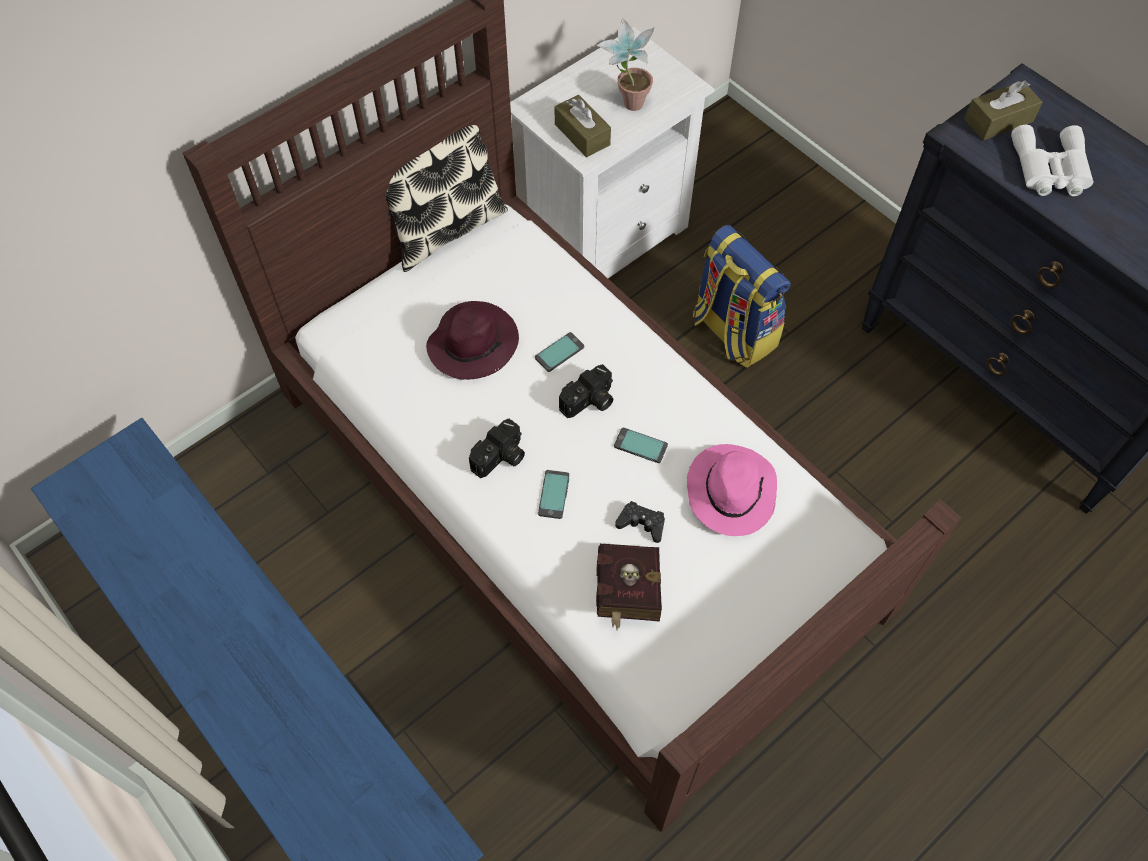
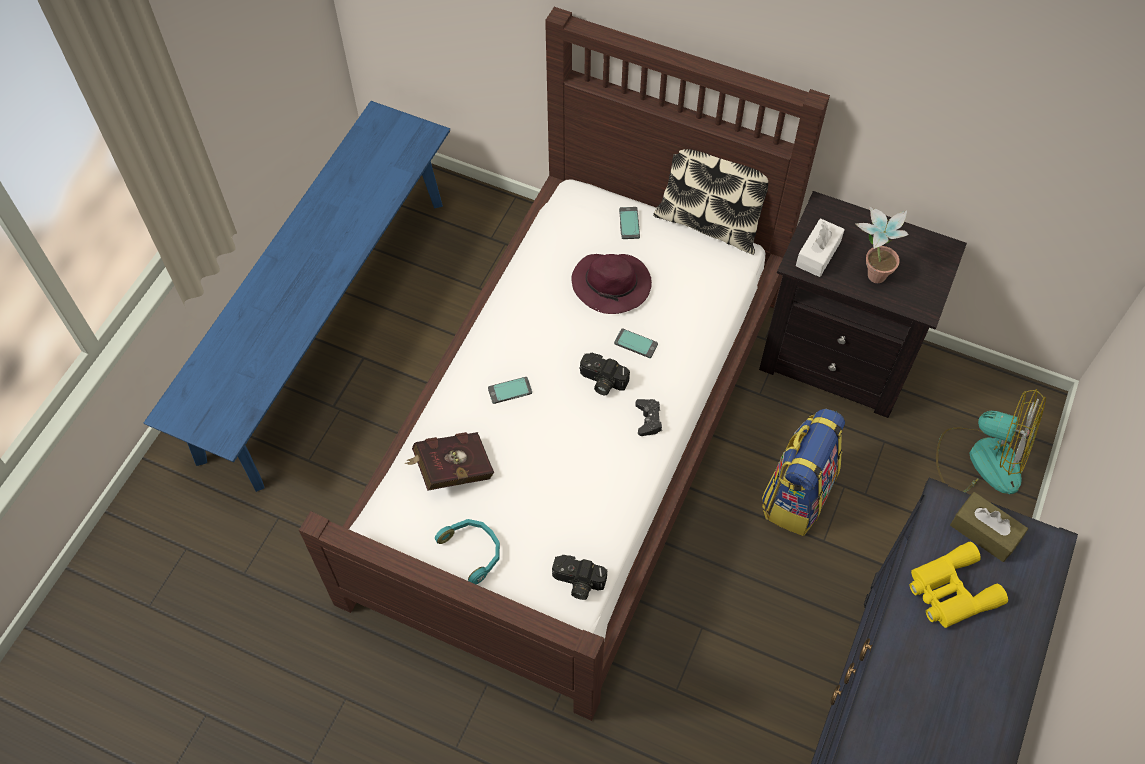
camera: 65 degrees right, 0 degrees up
camera [469,419,525,478] -> camera moved to [552,555,607,600]
white nightstand [510,27,715,278] -> black nightstand [759,191,967,418]
brown tissue box [554,95,611,157] -> white tissue box [796,218,845,277]
phone [614,428,668,463] -> phone moved to [619,207,640,239]
black game controller [615,501,665,543] -> black game controller moved to [635,399,662,436]
pink hat [687,444,777,536] -> none
white binoculars [1011,125,1093,196] -> yellow binoculars [910,541,1008,628]
none -> turquoise headphones [435,519,500,584]
none -> fan [936,389,1046,494]

